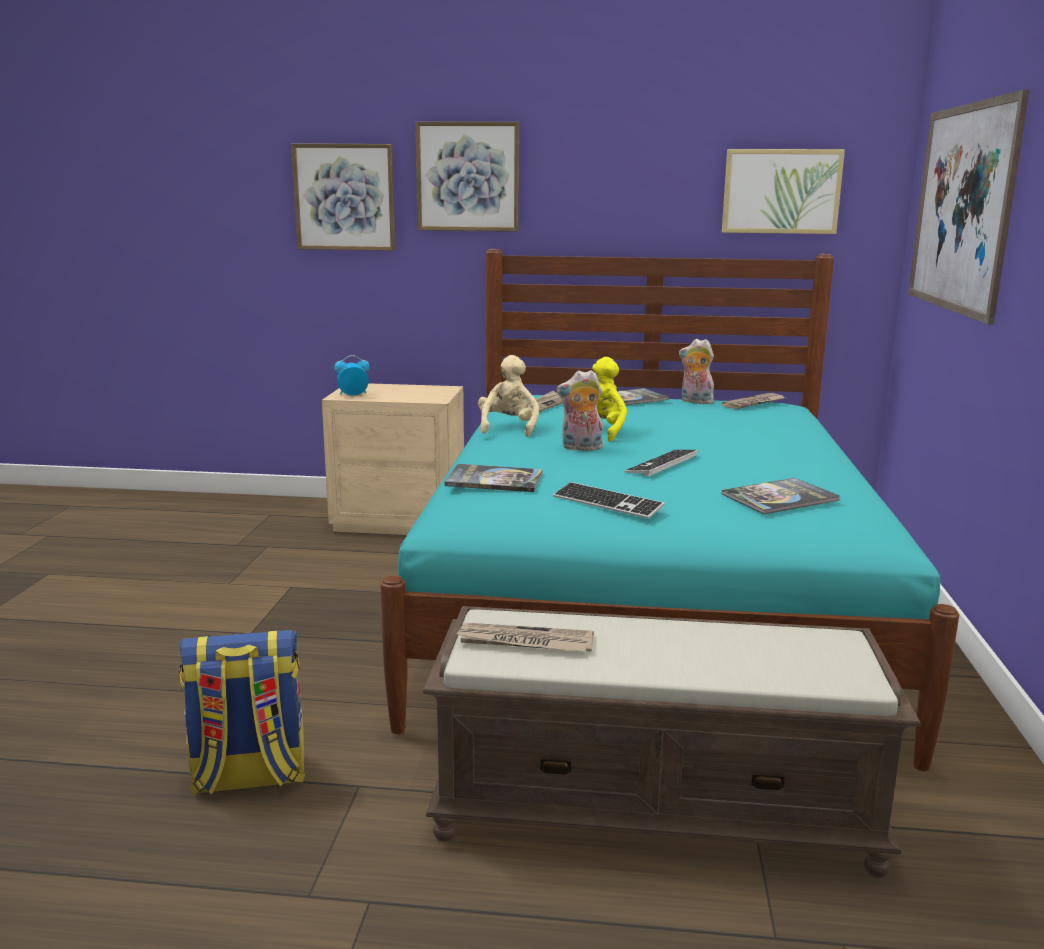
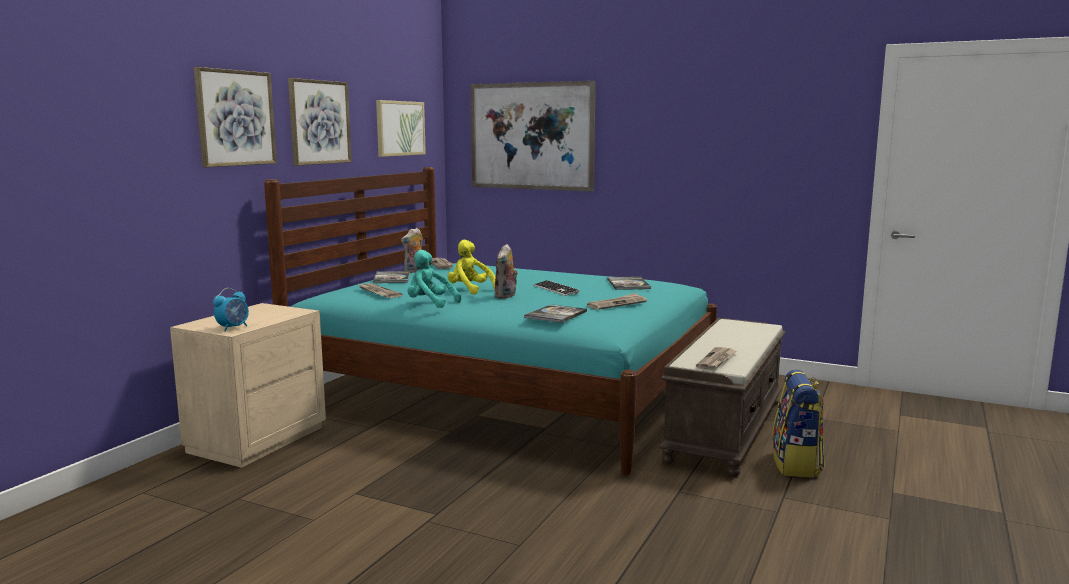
camera: 70 degrees left, 5 degrees down
backpack [179,630,305,795] -> backpack moved to [772,370,825,478]
picture [291,144,396,251] -> picture moved to [288,78,352,166]
alarm clock [334,355,370,396] -> alarm clock turned 150 degrees counterclockwise [213,288,249,331]
beige plush toy [478,355,539,437] -> turquoise plush toy [408,250,461,308]
keyboard [553,482,665,519] -> newspaper [587,293,647,310]

